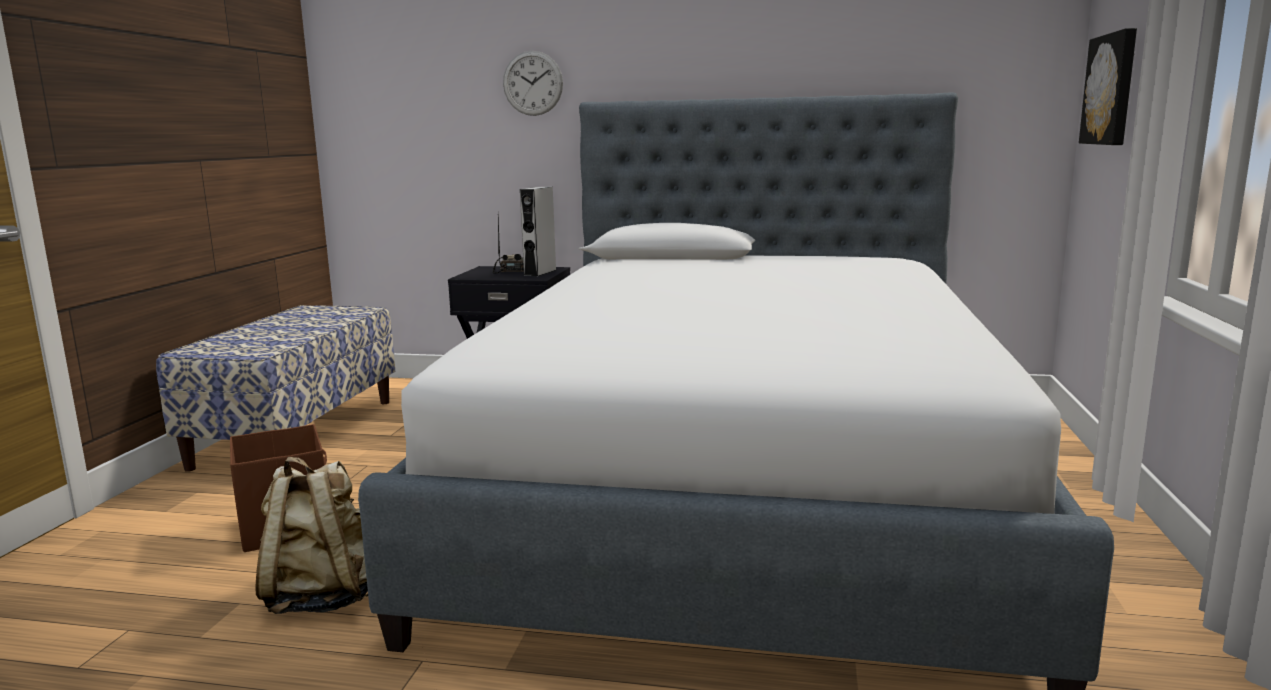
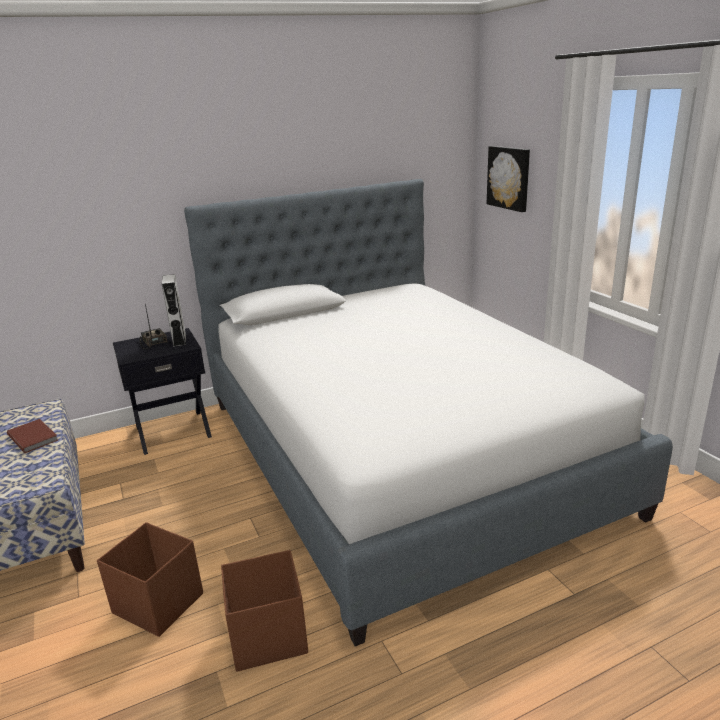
camera: 35 degrees left, 10 degrees up
beige backpack [255,457,368,614] -> brown storage box [221,550,308,672]
wall clock [503,51,563,116] -> none
none -> brown book [7,419,58,453]

